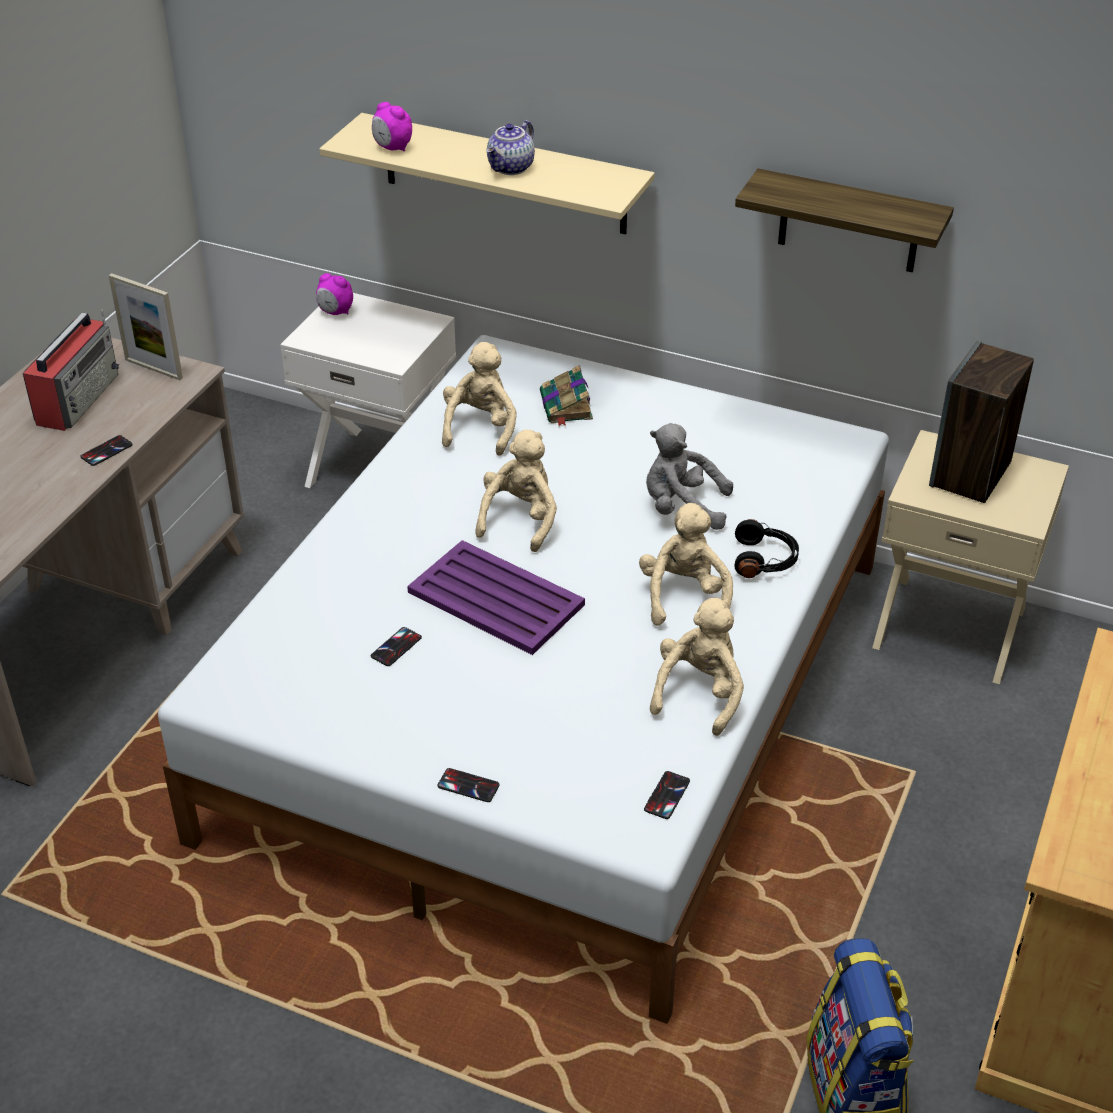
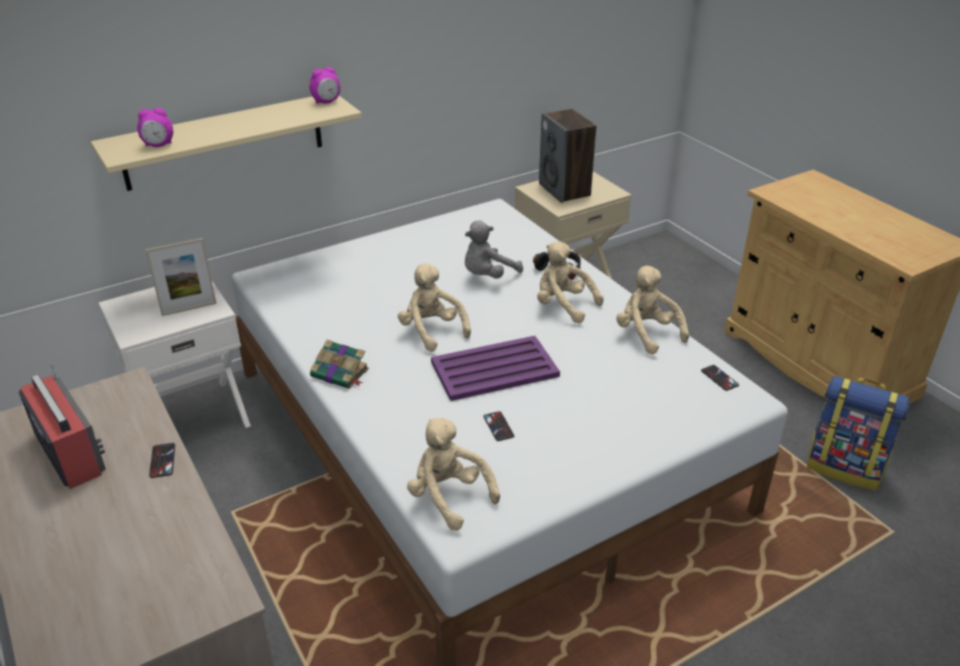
camera: 55 degrees left, 5 degrees down
picture frame [108,273,183,380] -> picture frame moved to [145,238,217,316]
alarm clock [316,273,353,315] -> alarm clock moved to [310,67,340,104]
phone [437,768,500,802] -> none
beige plush toy [442,342,517,456] -> beige plush toy moved to [407,418,500,531]
teapot [486,120,535,175] -> none
book [540,365,593,426] -> book moved to [310,340,369,389]
shelf [735,169,954,272] -> none

